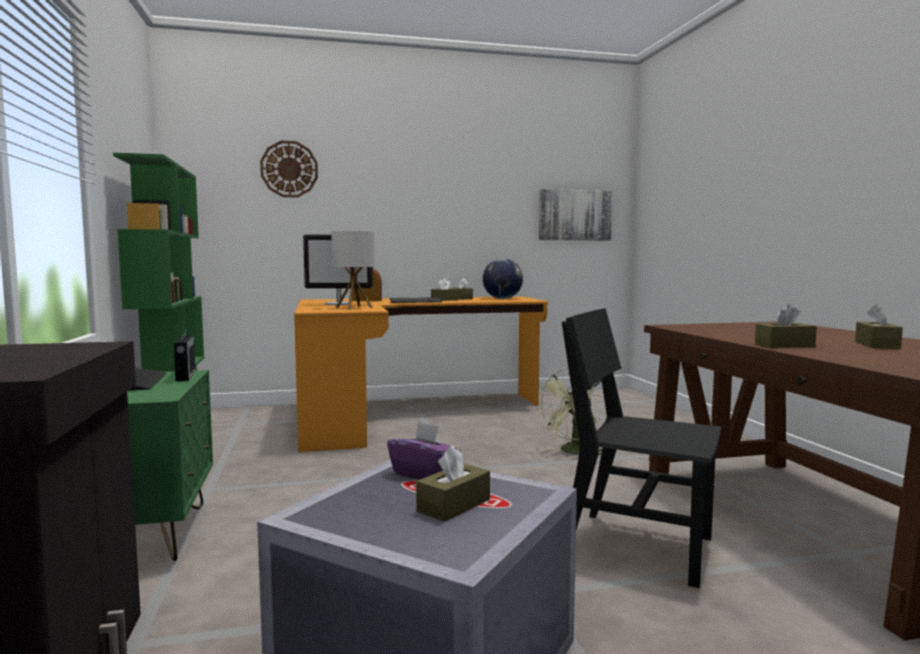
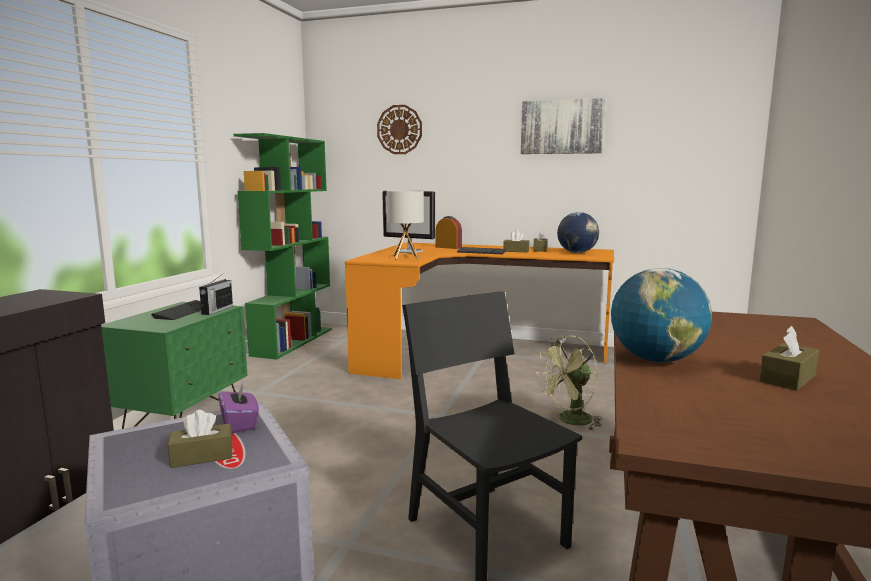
camera: 30 degrees right, 5 degrees up
picture [539,189,613,240] -> picture moved to [521,98,605,154]
brown tissue box [755,304,817,348] -> globe [611,268,712,363]

